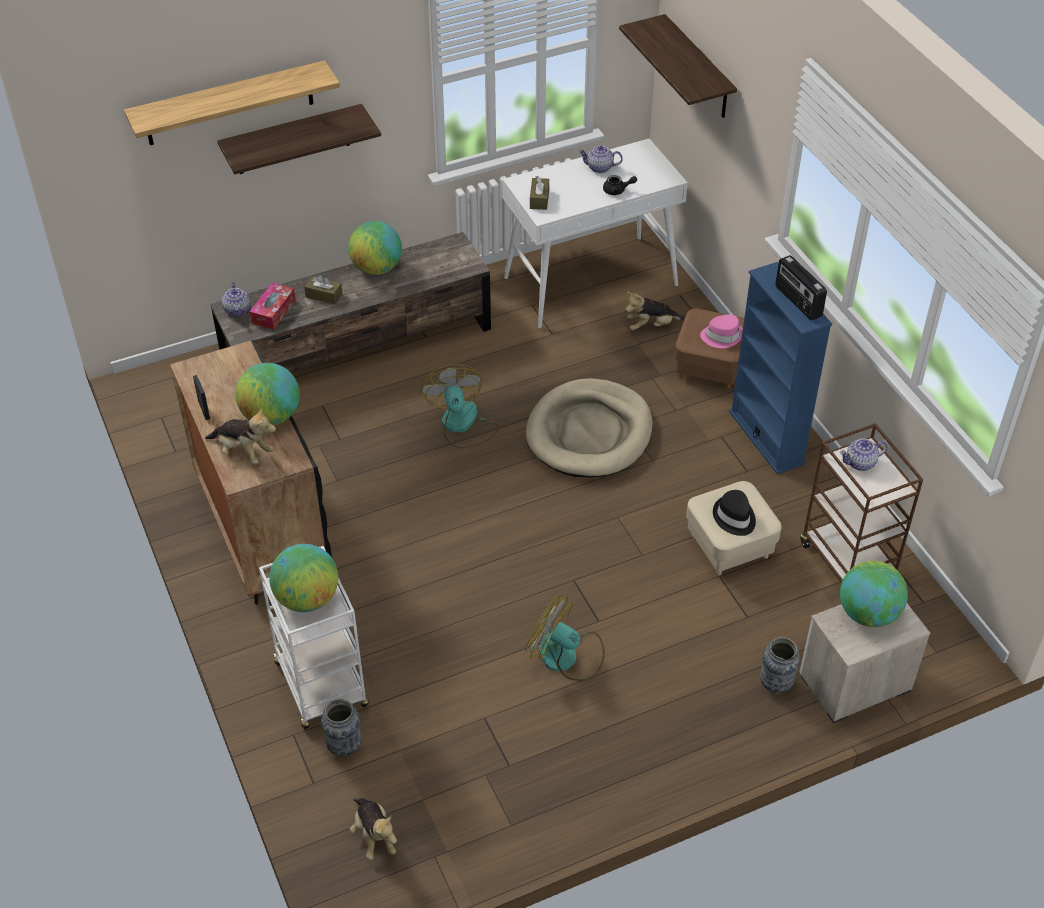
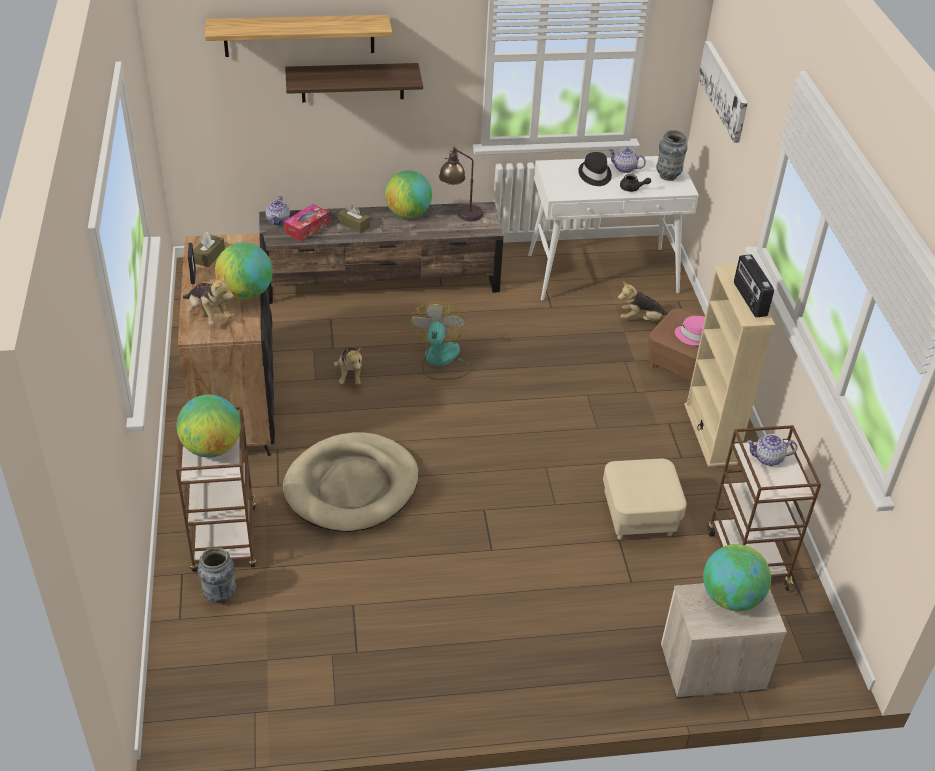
camera: 15 degrees right, 5 degrees down
white cart [259,546,369,729] -> brown cart [176,406,257,572]
plush toy [350,798,397,860] -> plush toy moved to [334,347,362,385]
beige dog bed [526,378,653,478] -> beige dog bed moved to [283,432,419,532]
fan [526,595,605,681] -> none
brown tissue box [530,176,549,210] -> brown tissue box moved to [193,232,225,267]
shelf [619,14,737,118] -> picture [698,41,748,143]
black hat [713,490,756,536] -> black hat moved to [578,152,612,186]
blue bookcase [729,262,832,474] -> beige bookcase [684,264,775,467]
vase [760,637,800,694] -> vase moved to [656,130,688,181]
none -> table lamp [439,147,483,221]

